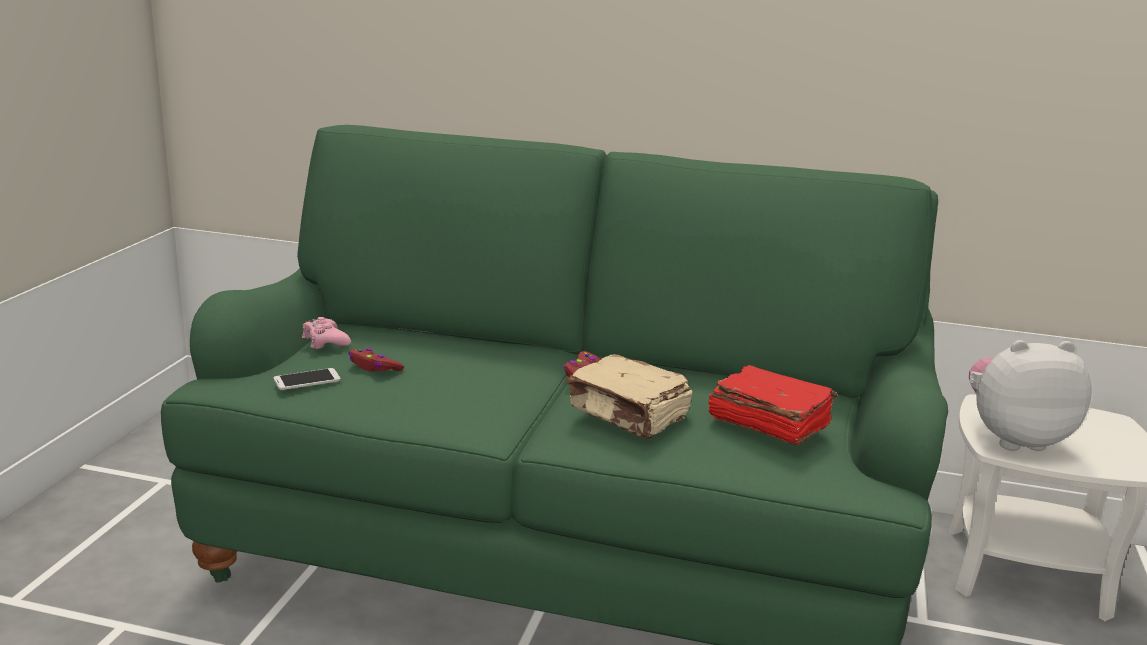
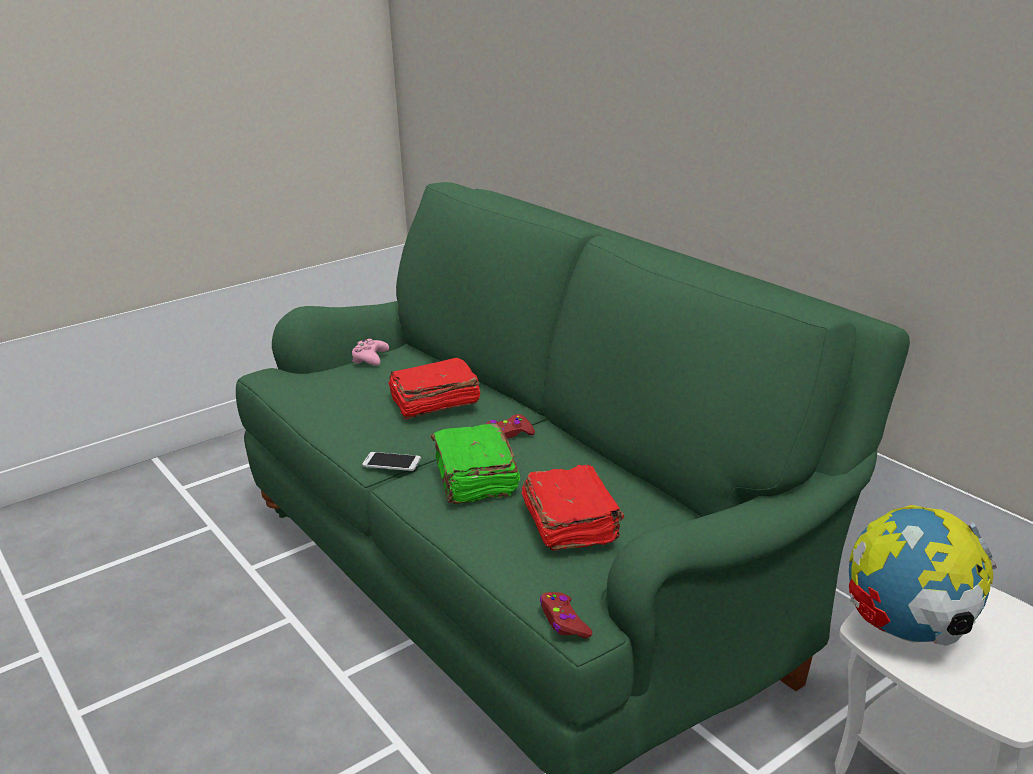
camera: 40 degrees right, 5 degrees up
phone [273,368,341,390] -> phone moved to [362,452,421,471]
red game controller [348,348,404,371] -> red game controller moved to [540,592,592,638]
beige book [566,354,692,439] -> green book [431,423,520,504]
plush toy [969,340,1092,451] -> globe [849,505,997,646]
none -> red book [388,358,480,420]

